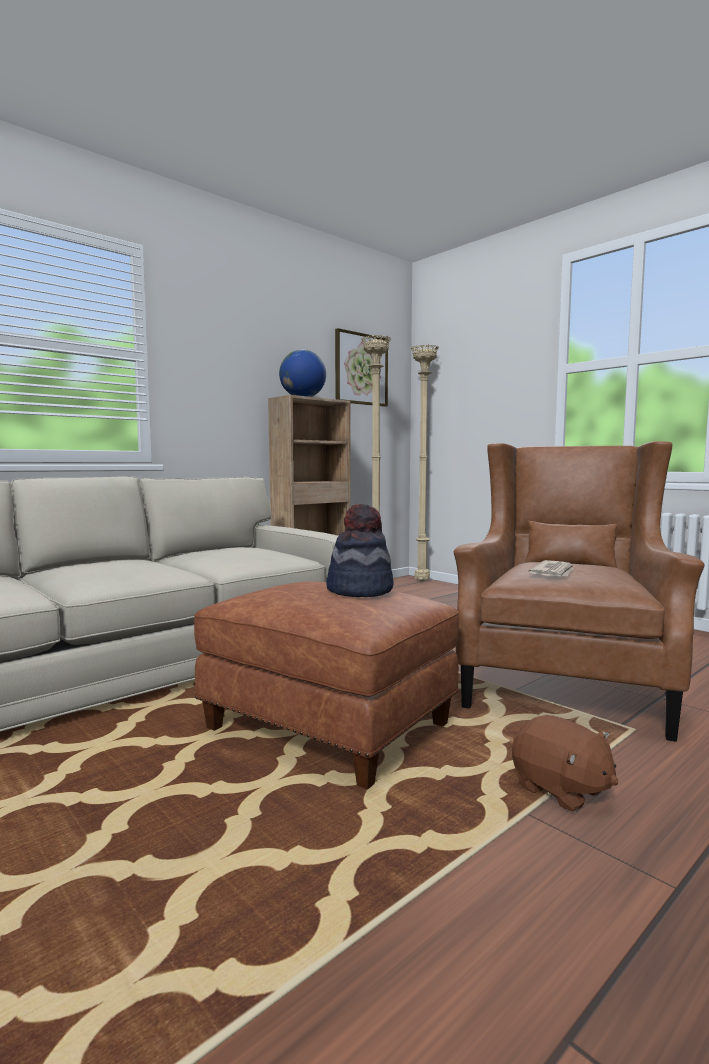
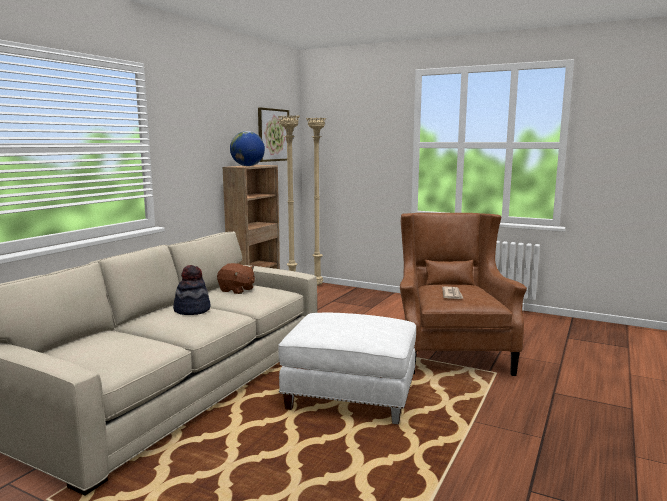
camera: 20 degrees left, 5 degrees up
brown ottoman [194,582,459,789] -> white ottoman [278,313,416,424]
hat [326,504,394,597] -> hat moved to [173,265,211,315]
brown plush toy [512,715,619,812] -> brown plush toy moved to [217,263,255,294]

